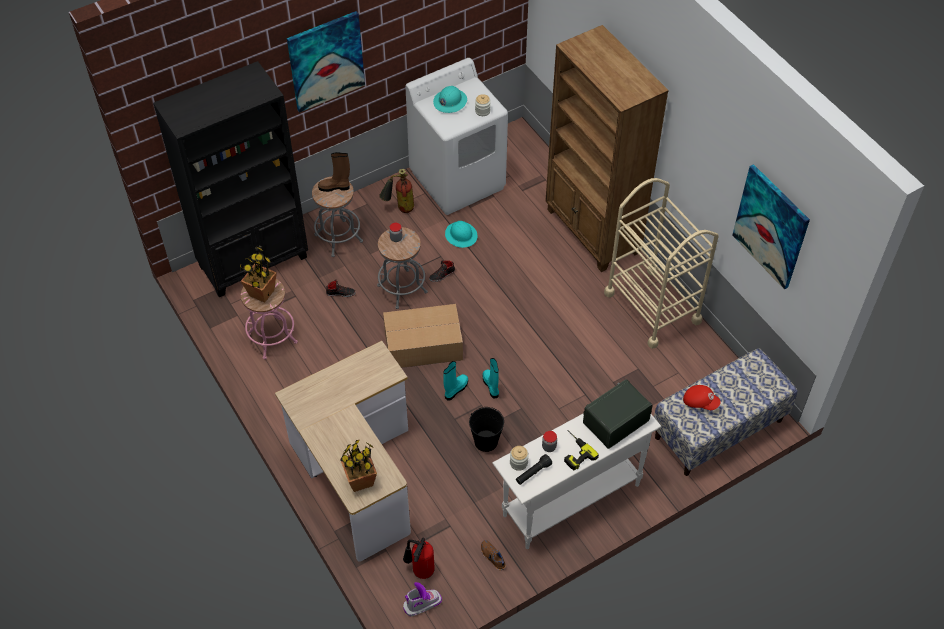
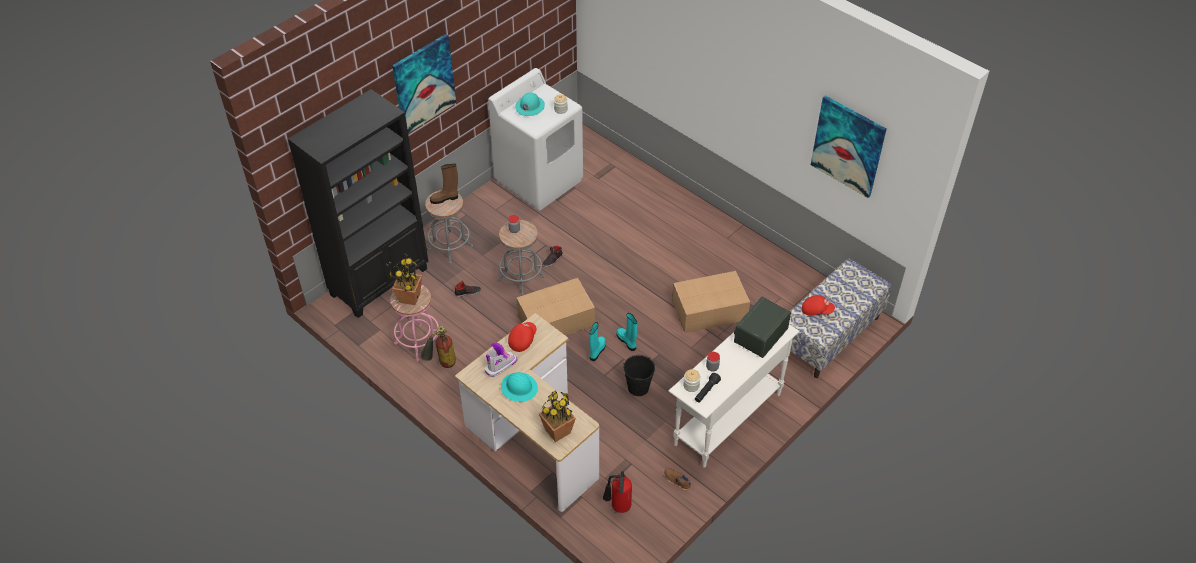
camera: 15 degrees left, 5 degrees down
fire extinguisher [379,169,414,213] -> fire extinguisher moved to [420,326,456,368]
boot [403,582,442,616] -> boot moved to [485,343,517,377]
turquoise hard hat [445,221,478,248] -> turquoise hard hat moved to [501,372,538,402]
brown bookcase [545,25,669,272] -> none
power drill [564,430,599,470] -> none
beige cart [604,178,719,349] -> none
none -> red cap [508,322,537,352]
none -> cardboard box [672,271,750,333]

